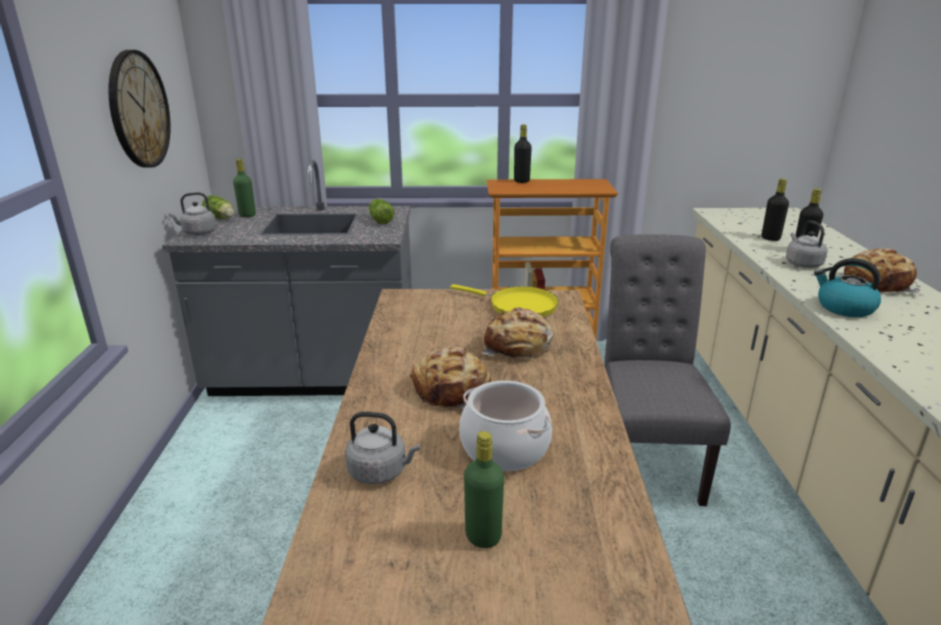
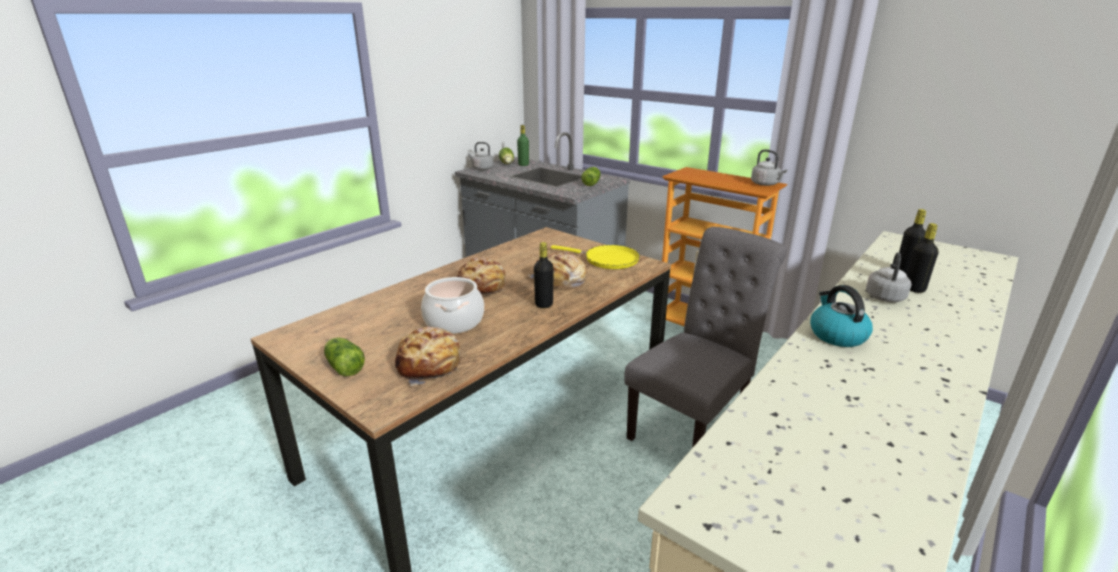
camera: 40 degrees right, 0 degrees up
wall clock [108,50,171,168] -> none
grey kettle [345,412,420,484] -> grey kettle moved to [751,149,787,186]
yellow frying pan [450,284,559,317] -> yellow frying pan turned 45 degrees counterclockwise [551,245,640,269]
green bottle [464,431,504,548] -> none
black bottle [514,124,532,183] -> black bottle moved to [534,242,554,308]
bread [844,248,920,293] -> bread moved to [395,327,461,386]
none -> lettuce [324,337,365,376]

